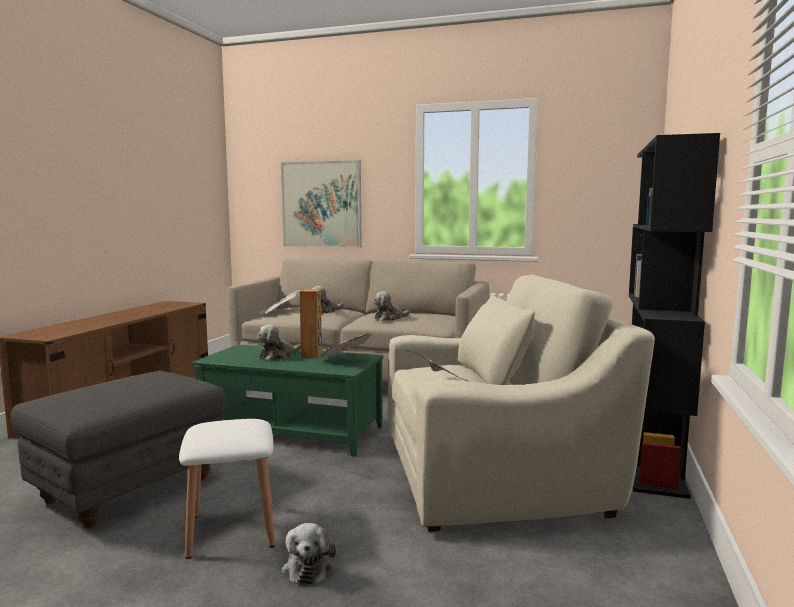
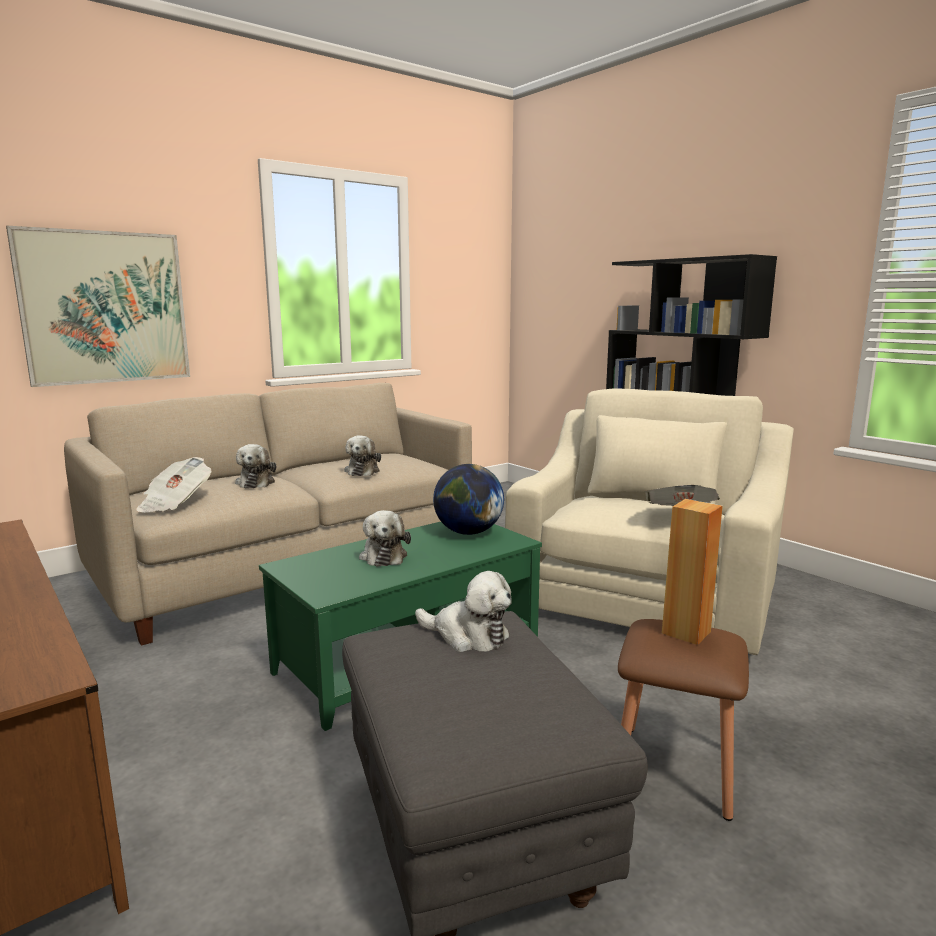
camera: 55 degrees left, 5 degrees up
white stool [179,419,276,559] -> brown stool [618,619,749,821]
plush toy [282,523,336,585] -> plush toy moved to [415,571,512,652]
brown speaker [300,289,322,358] -> brown speaker moved to [662,499,723,645]
newspaper [318,333,372,358] -> globe [433,464,504,535]

